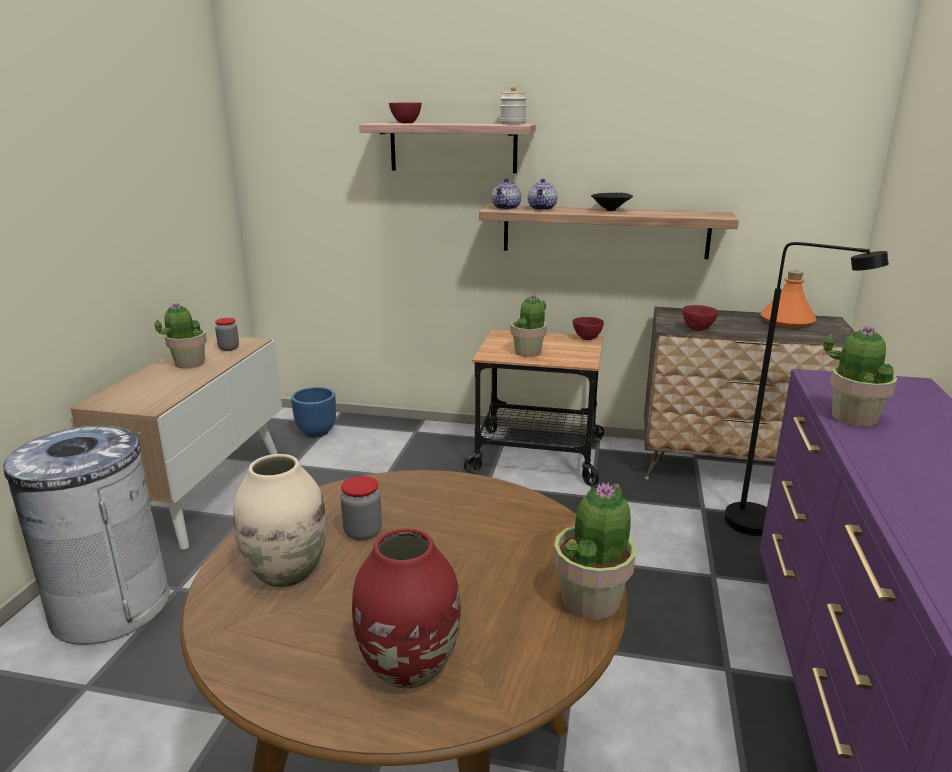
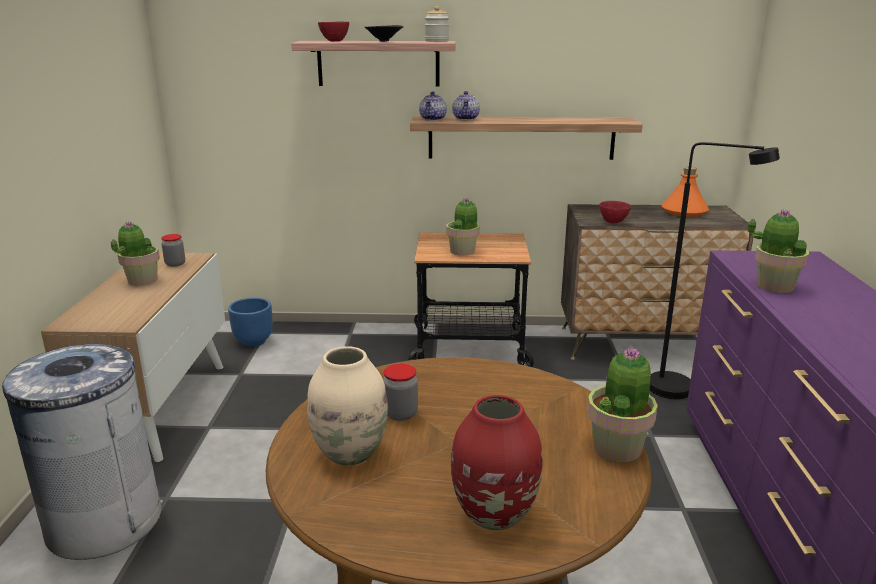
camera: 10 degrees left, 0 degrees up
red bowl [573,317,604,340] -> none
black bowl [591,193,633,211] -> black bowl moved to [365,25,403,42]

